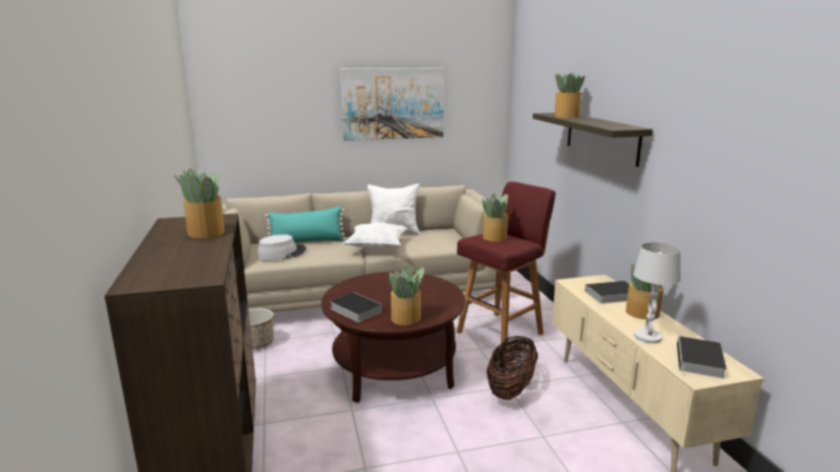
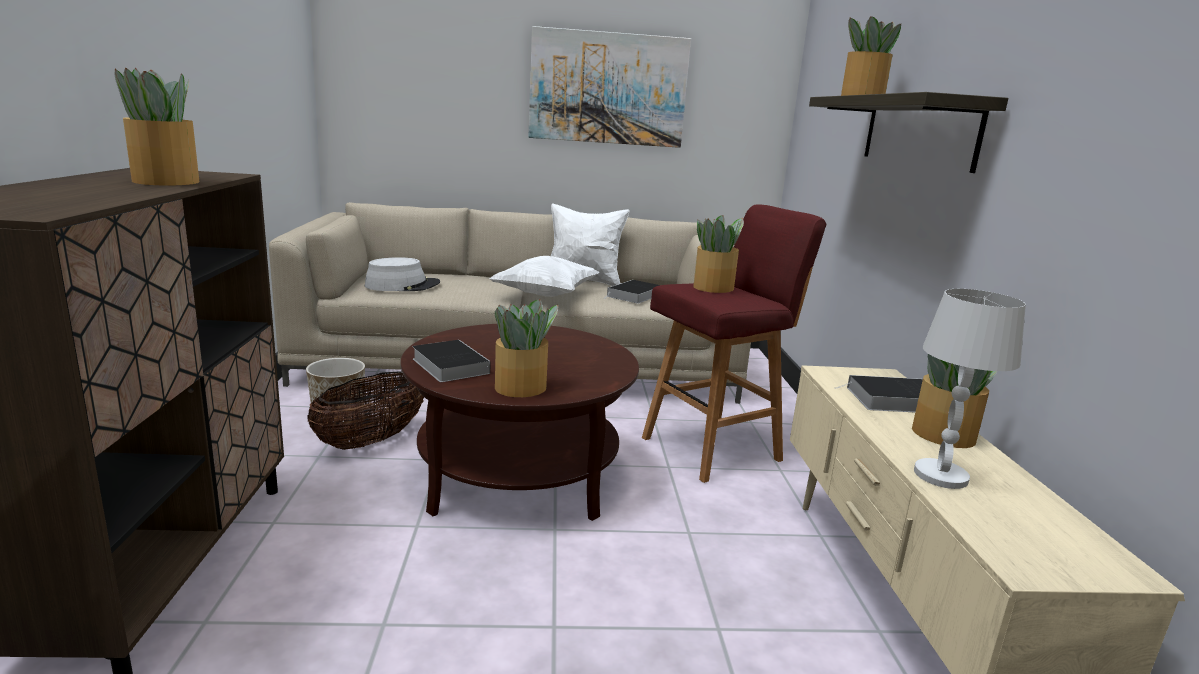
camera: 10 degrees right, 0 degrees up
turquoise pillow [265,206,346,243] -> none
basket [486,336,538,400] -> basket moved to [307,371,424,450]
book [677,336,727,379] -> book moved to [605,280,659,304]

